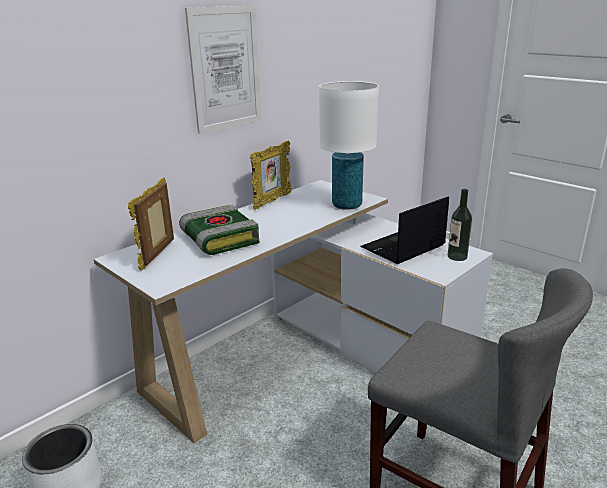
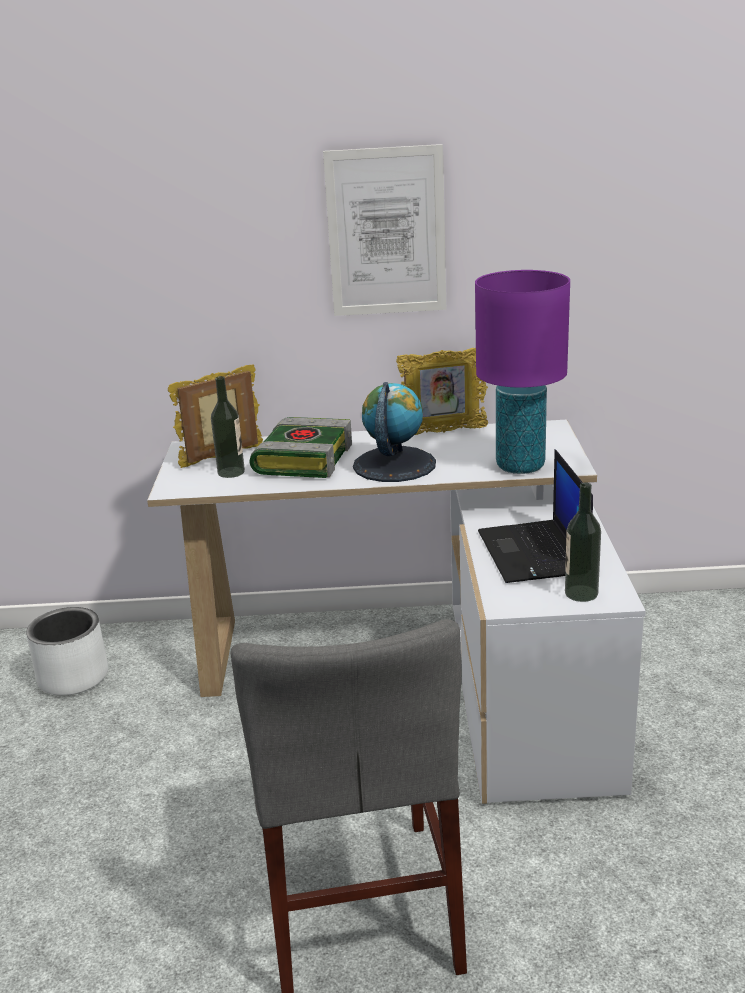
camera: 45 degrees right, 0 degrees up
white table lamp [319,81,379,210] -> purple table lamp [475,270,570,474]
laptop [360,196,449,264] -> laptop turned 105 degrees counterclockwise [478,449,593,583]
none -> bottle [211,376,245,478]
none -> globe [353,382,436,482]

